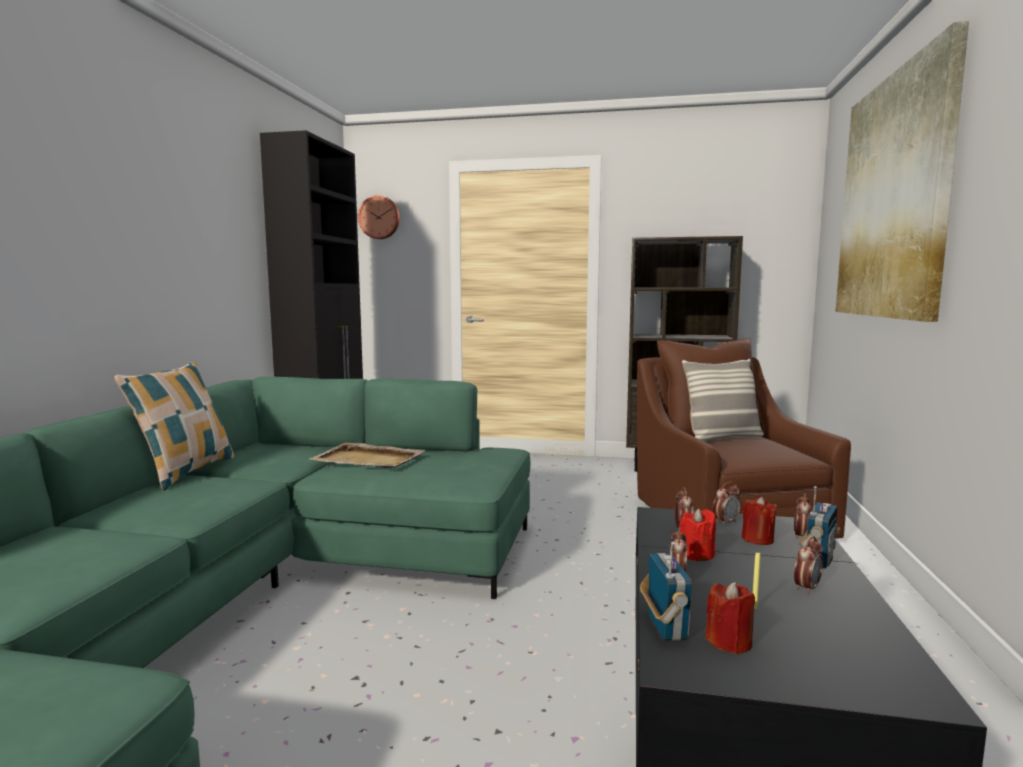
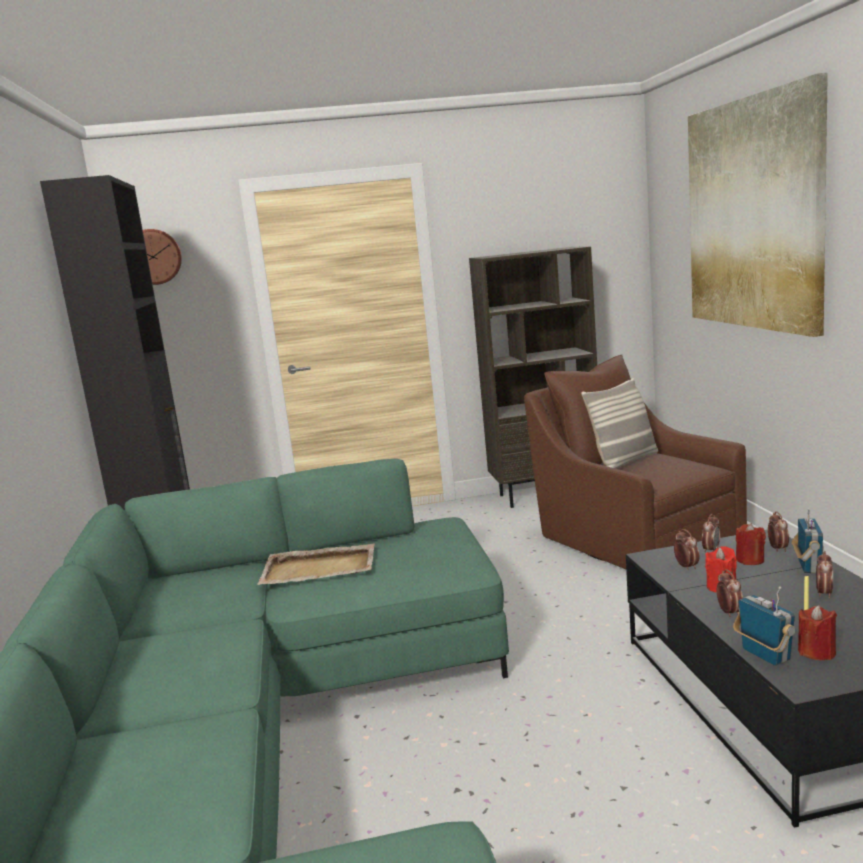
camera: 20 degrees left, 5 degrees up
pillow [114,362,234,491] -> none

